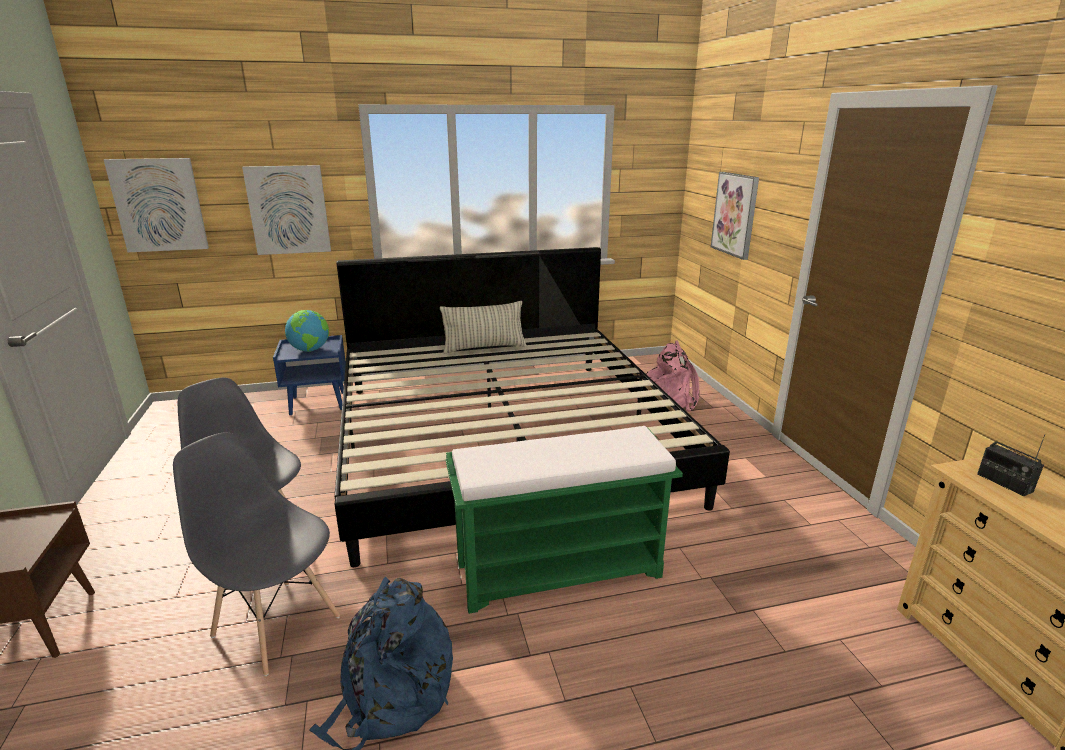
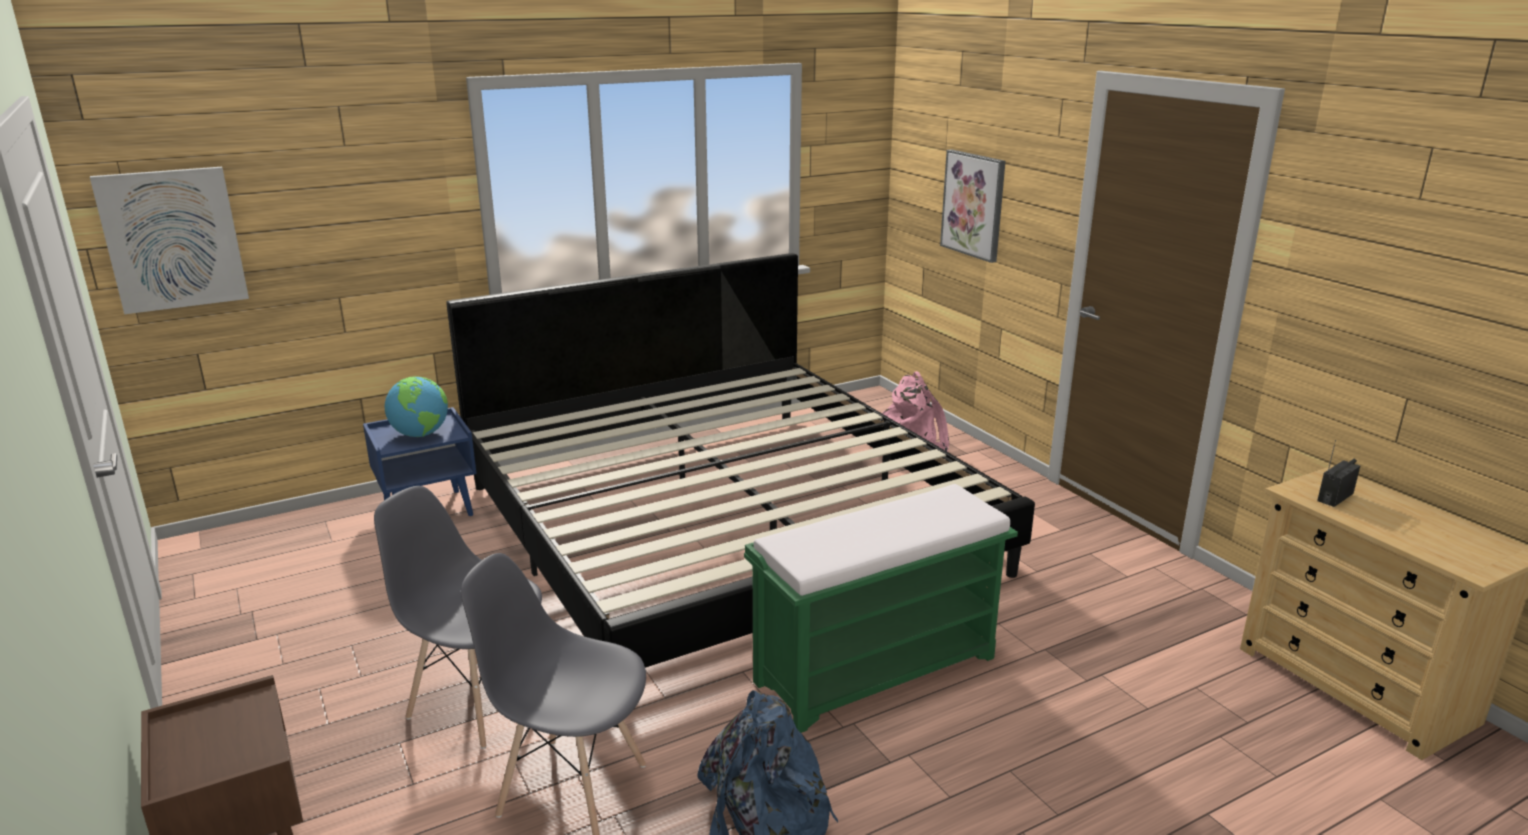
camera: 15 degrees left, 0 degrees up
picture [242,165,331,255] -> none
pillow [440,301,526,354] -> none
radio [977,435,1045,496] -> radio turned 90 degrees clockwise [1317,440,1360,507]

